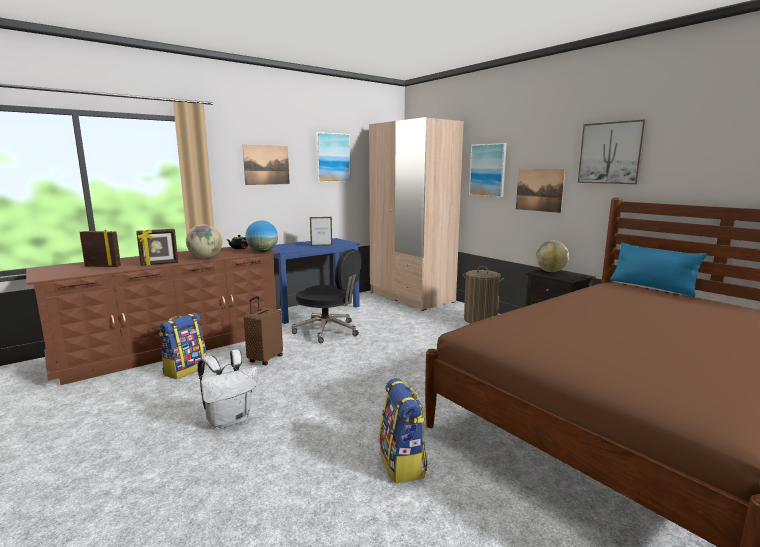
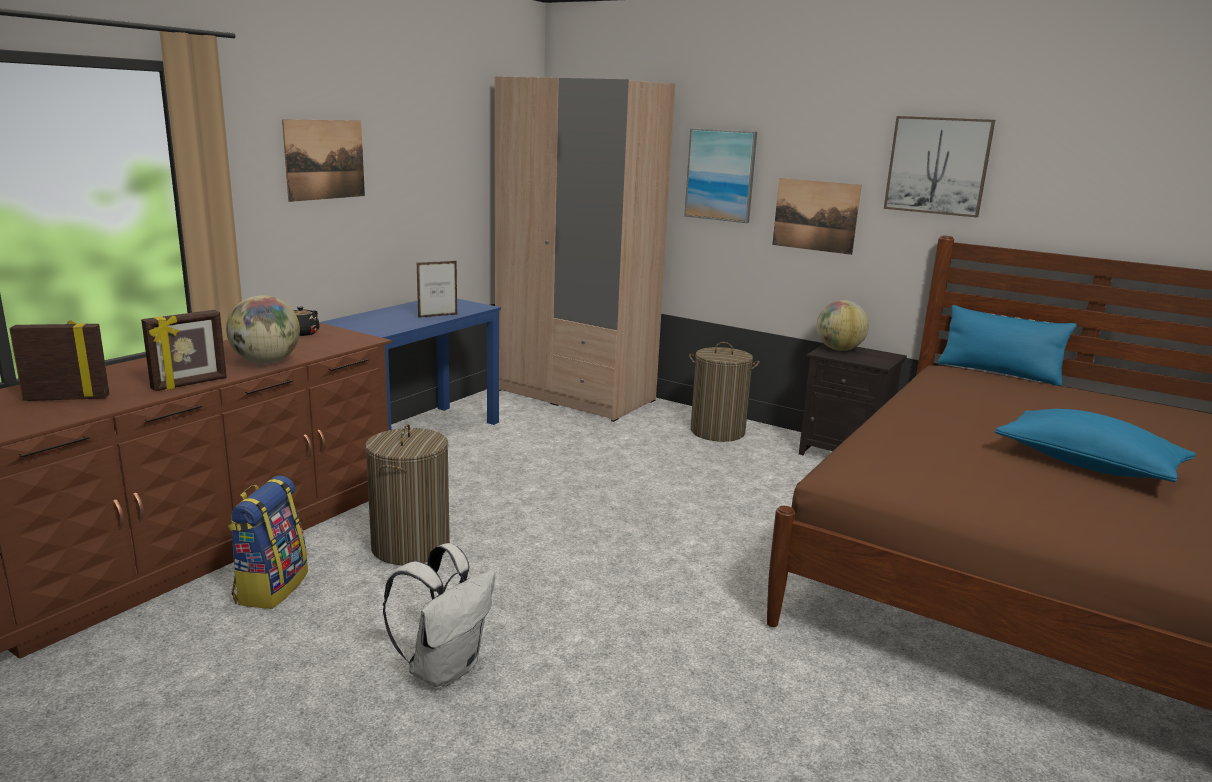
camera: 20 degrees left, 5 degrees up
brown suitcase [244,296,283,365] -> laundry basket [365,424,450,565]
globe [245,220,278,252] -> none
black office chair [291,249,361,343] -> none
picture [316,132,351,182] -> none
backpack [379,378,428,483] -> none
none -> blue pillow [995,409,1196,482]

